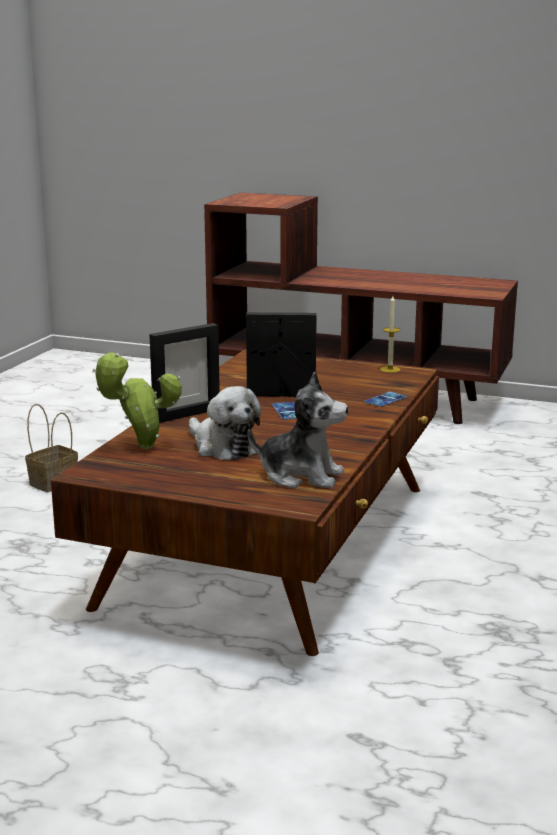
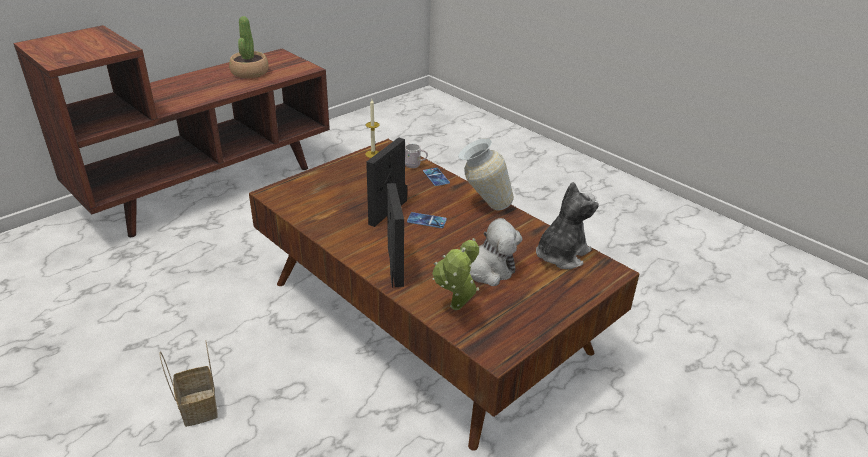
camera: 65 degrees left, 15 degrees up
none -> potted plant [229,16,269,78]
none -> white mug [405,143,428,168]
none -> vase [458,138,514,210]

